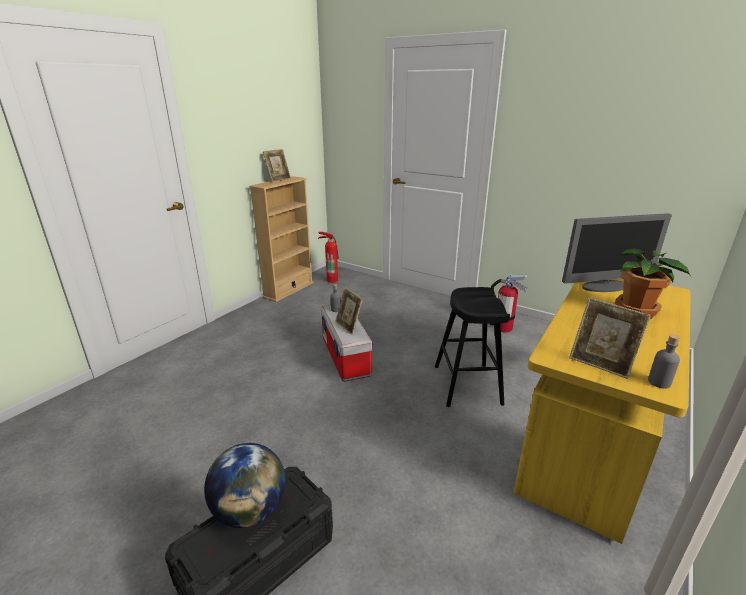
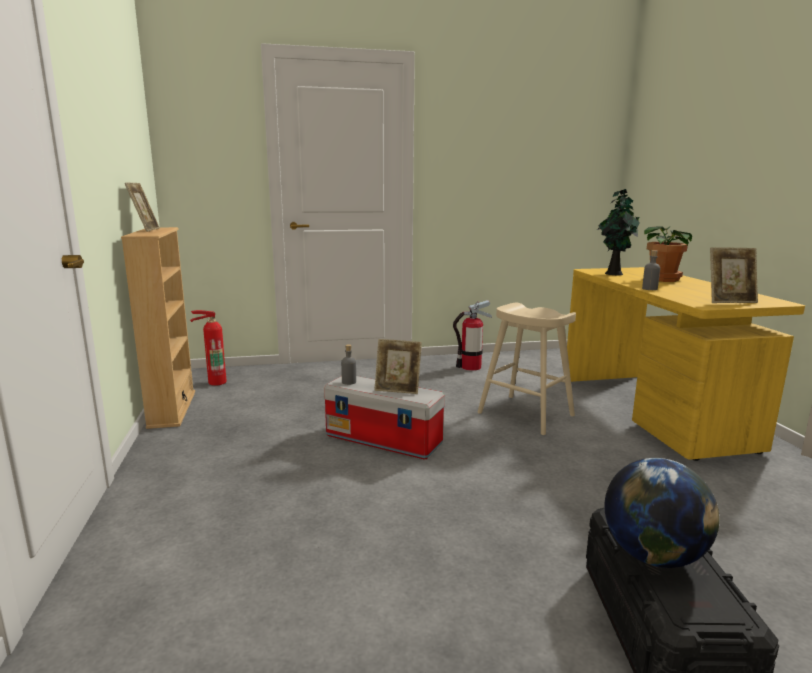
camera: 45 degrees left, 10 degrees down
black stool [435,287,510,407] -> beige stool [478,303,576,435]
monitor [562,213,672,292] -> potted plant [596,189,640,275]
grey bottle [648,334,680,389] -> grey bottle moved to [642,250,660,290]

